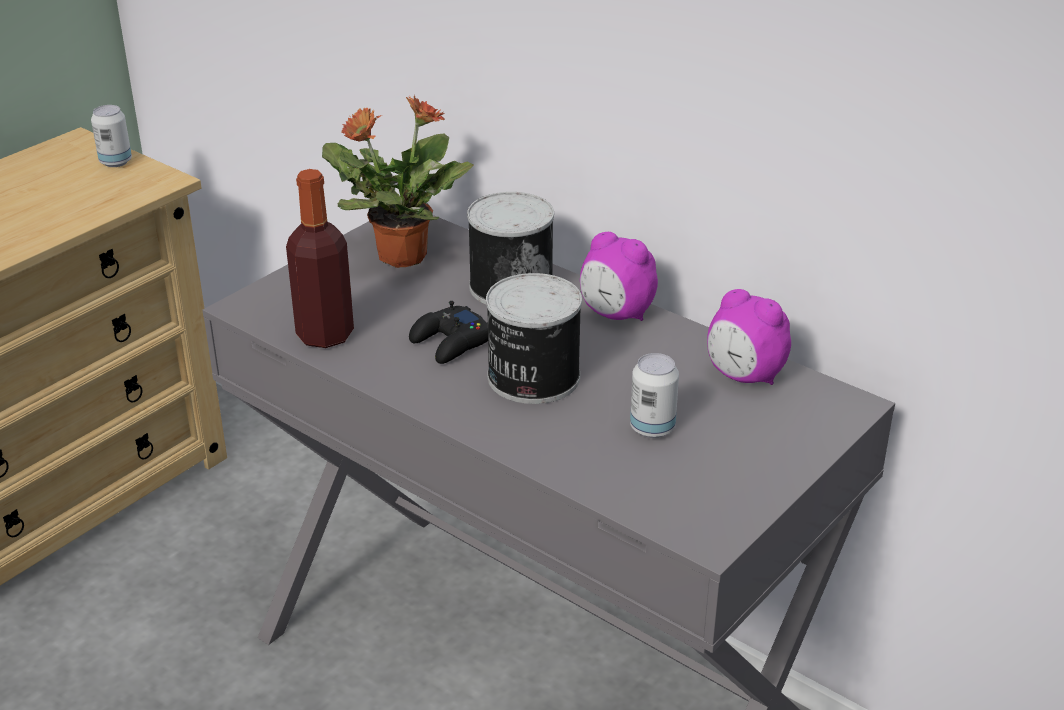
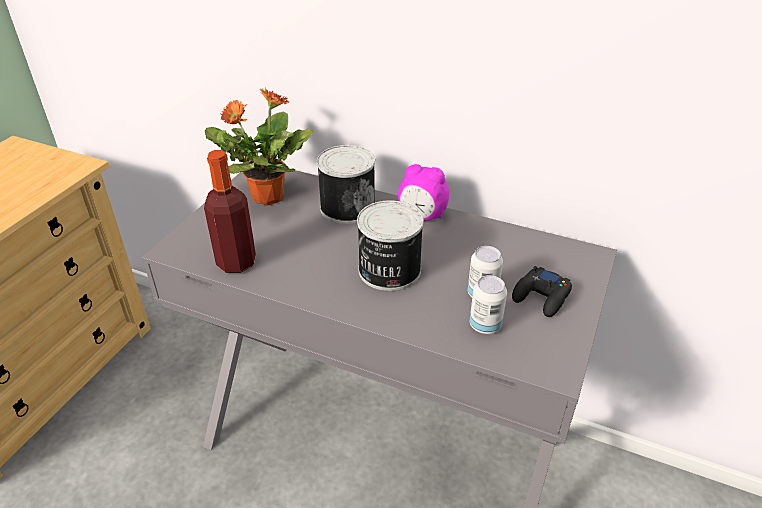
camera: 15 degrees left, 5 degrees up
can [91,105,132,167] -> can moved to [470,275,507,334]
black game controller [409,301,488,364] -> black game controller moved to [512,266,572,317]
alarm clock [707,289,791,385] -> none

